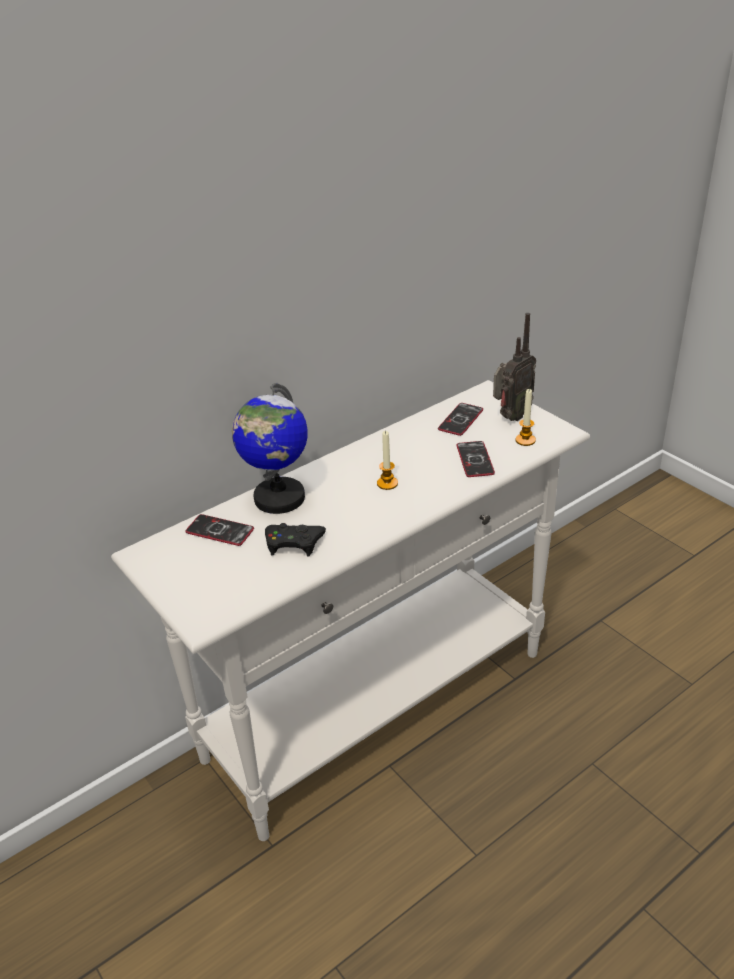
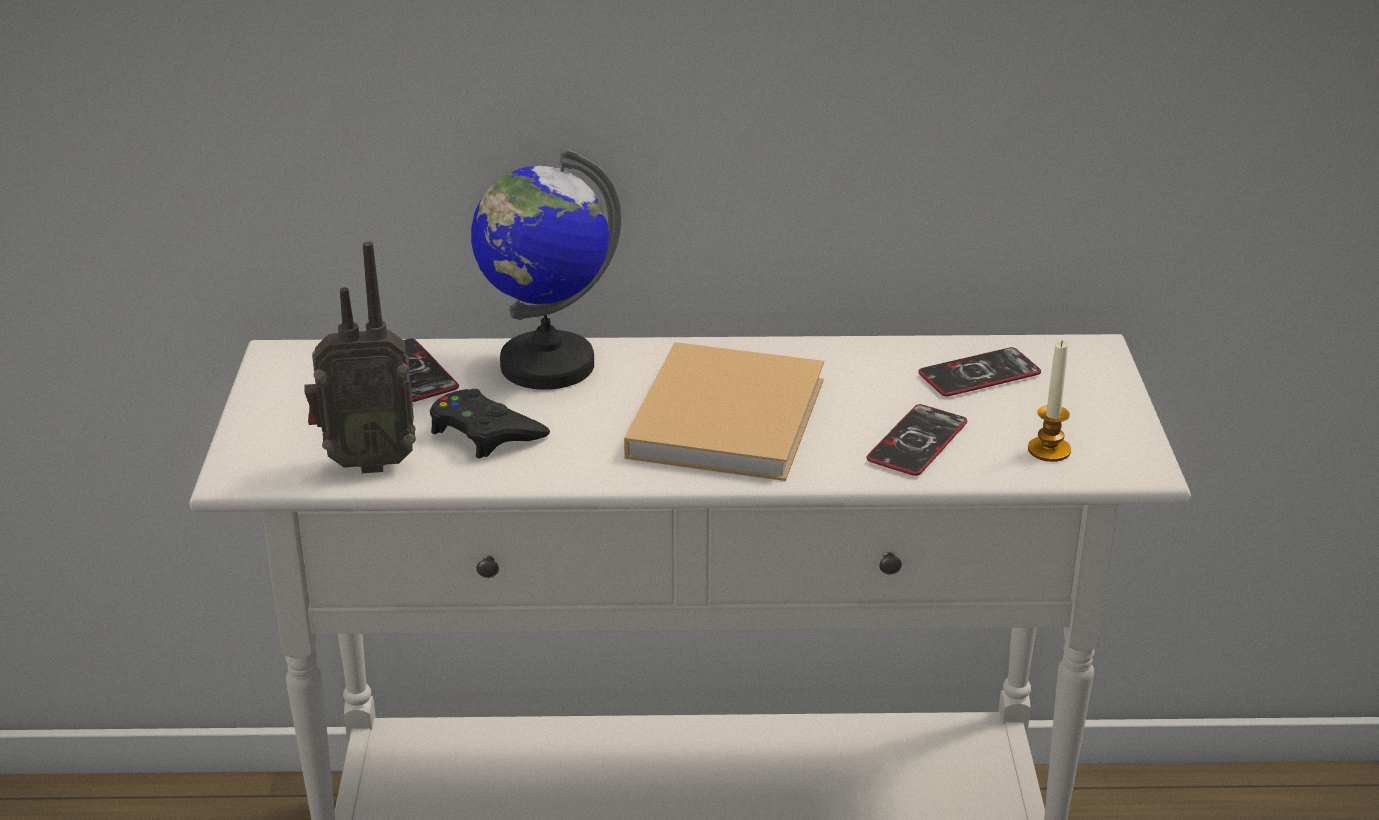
camera: 35 degrees right, 5 degrees down
candle [377,431,398,490] -> beige book [624,342,824,481]
radio [493,313,536,421] -> radio moved to [304,241,416,473]

